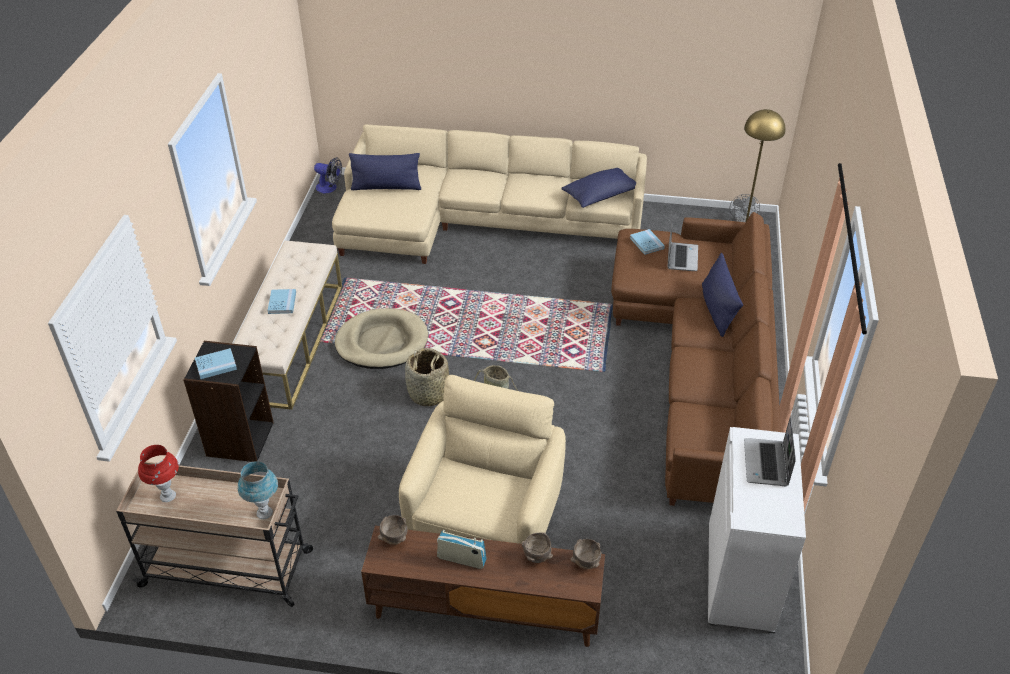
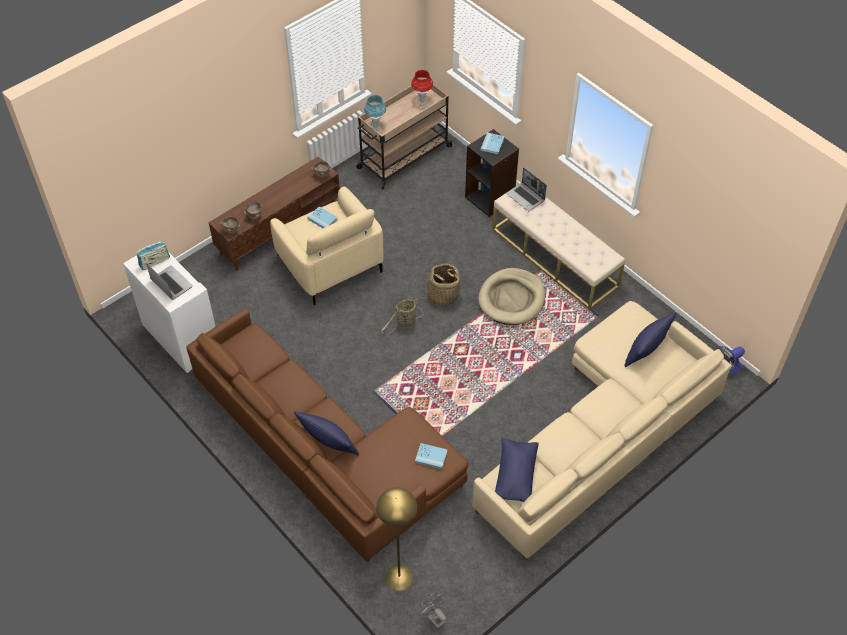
camera: 130 degrees right, 10 degrees up
blue book [267,289,296,314] -> blue book moved to [307,206,338,228]
radio [437,530,487,569] -> radio moved to [137,241,170,270]
laptop [668,221,698,271] -> laptop moved to [506,167,547,211]

